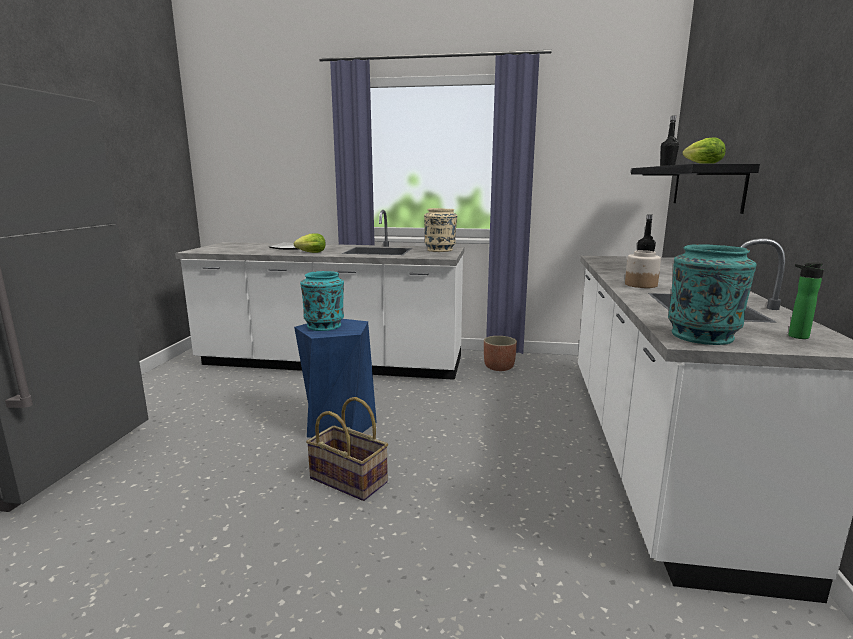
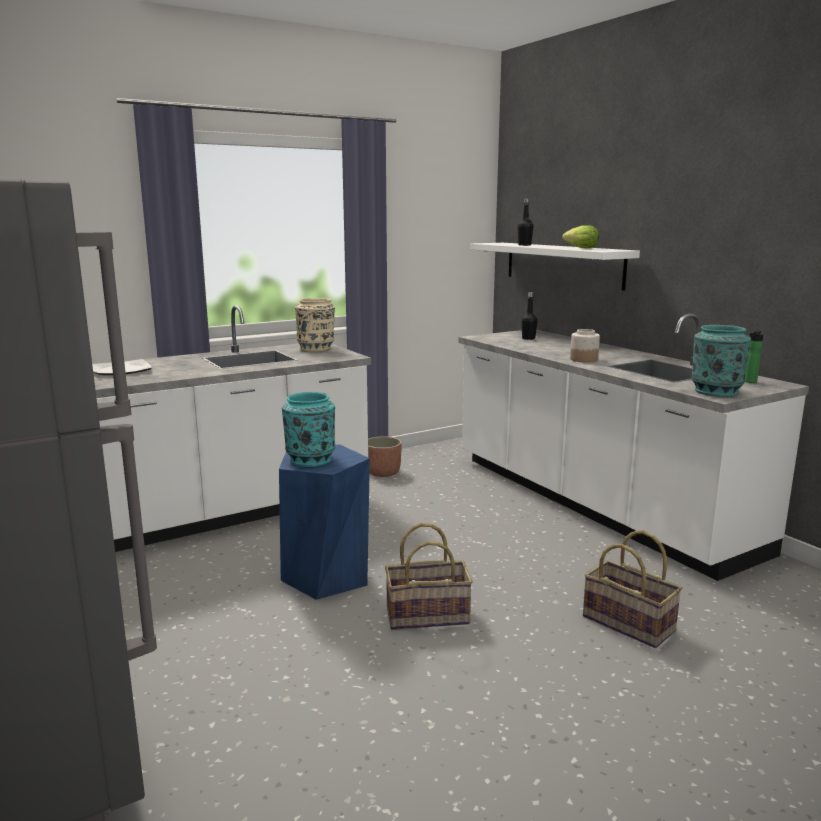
camera: 40 degrees left, 0 degrees up
lettuce [294,233,326,253] -> none
black shelf [631,163,760,214] -> white shelf [470,243,640,291]
none -> basket [583,530,682,648]

